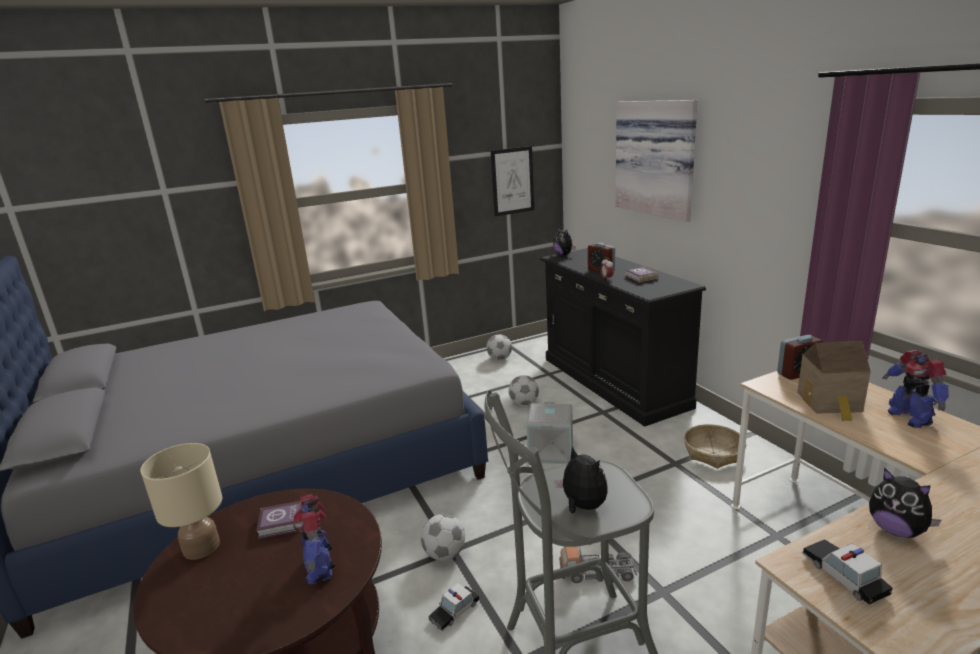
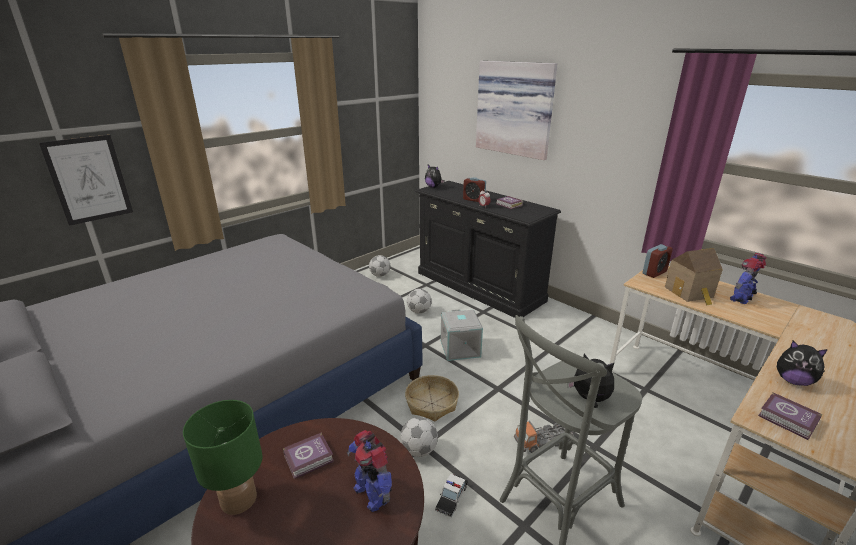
camera: 20 degrees left, 5 degrees up
beige table lamp [140,443,222,560] -> green table lamp [183,400,262,515]
picture [491,146,534,216] -> picture moved to [39,135,133,226]
basket [684,424,746,469] -> basket moved to [405,375,459,421]
toy car [802,539,892,605] -> book [758,393,822,440]
toy robot [882,350,949,428] -> toy robot turned 75 degrees clockwise [730,253,766,304]

